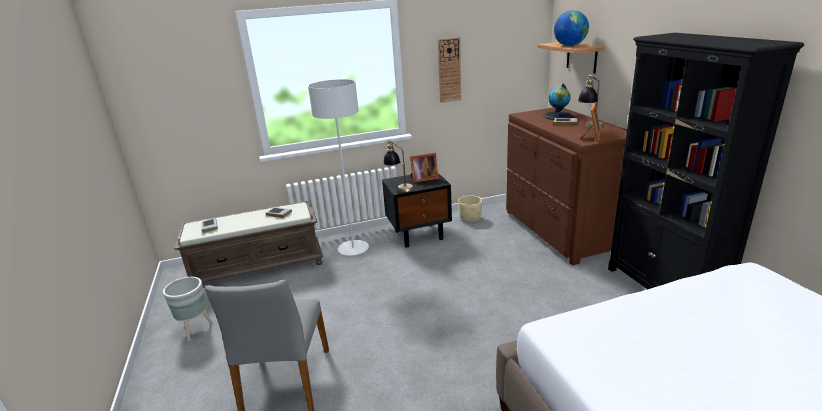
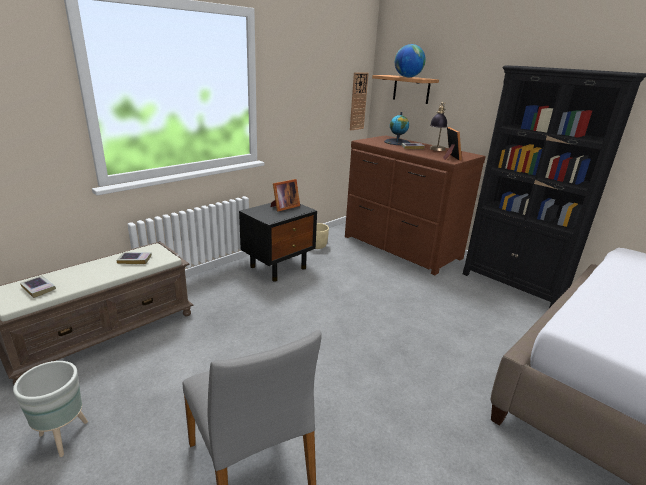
camera: 30 degrees left, 0 degrees up
grey floor lamp [308,79,369,256] -> none
table lamp [383,140,414,192] -> none
wall clock [438,37,461,103] -> wall clock moved to [350,72,369,130]

